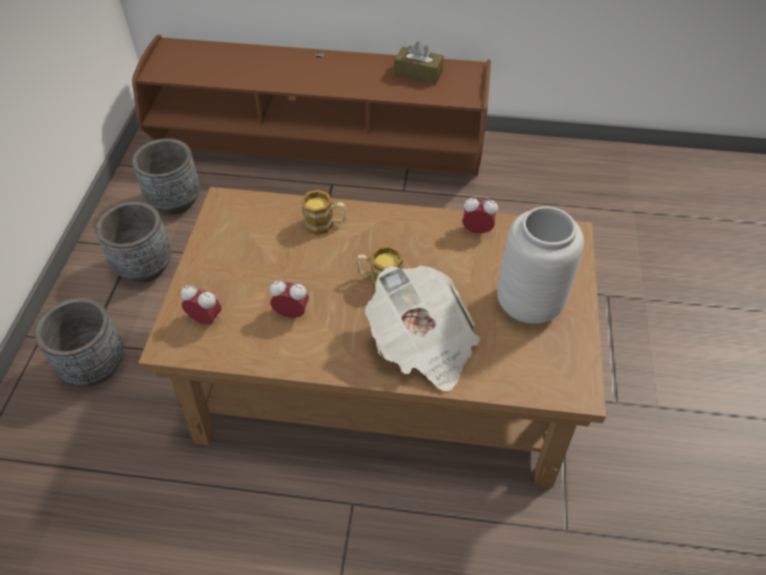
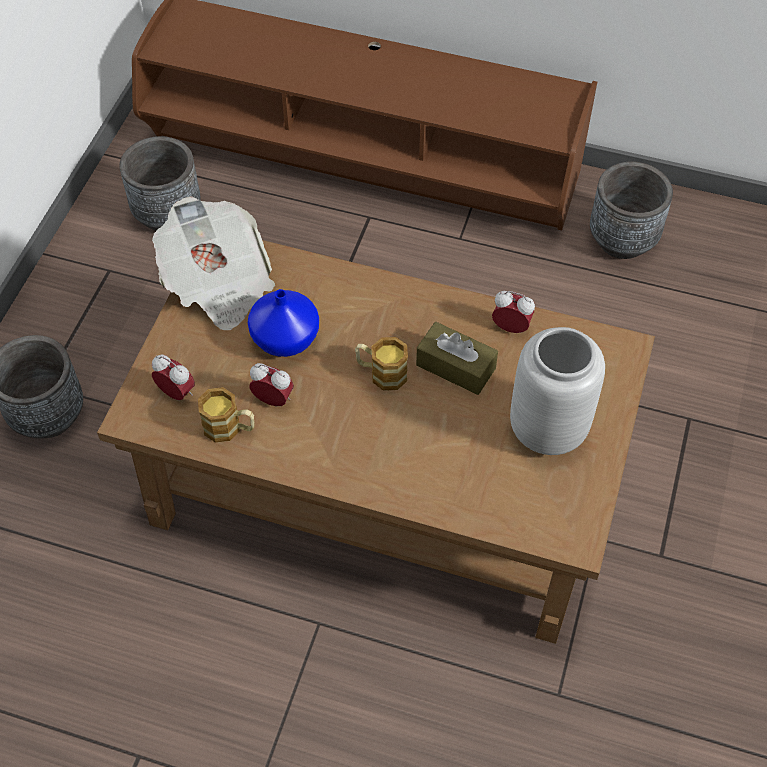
camera: 10 degrees right, 5 degrees up
grey planter [96,201,171,282] -> grey planter moved to [590,161,673,259]
mug [301,190,346,235] -> mug moved to [198,387,254,443]
newspaper [365,266,480,391] -> newspaper moved to [152,196,275,330]
brown tissue box [394,41,444,85] -> brown tissue box moved to [416,322,498,395]
none -> blue vase [248,289,319,357]

